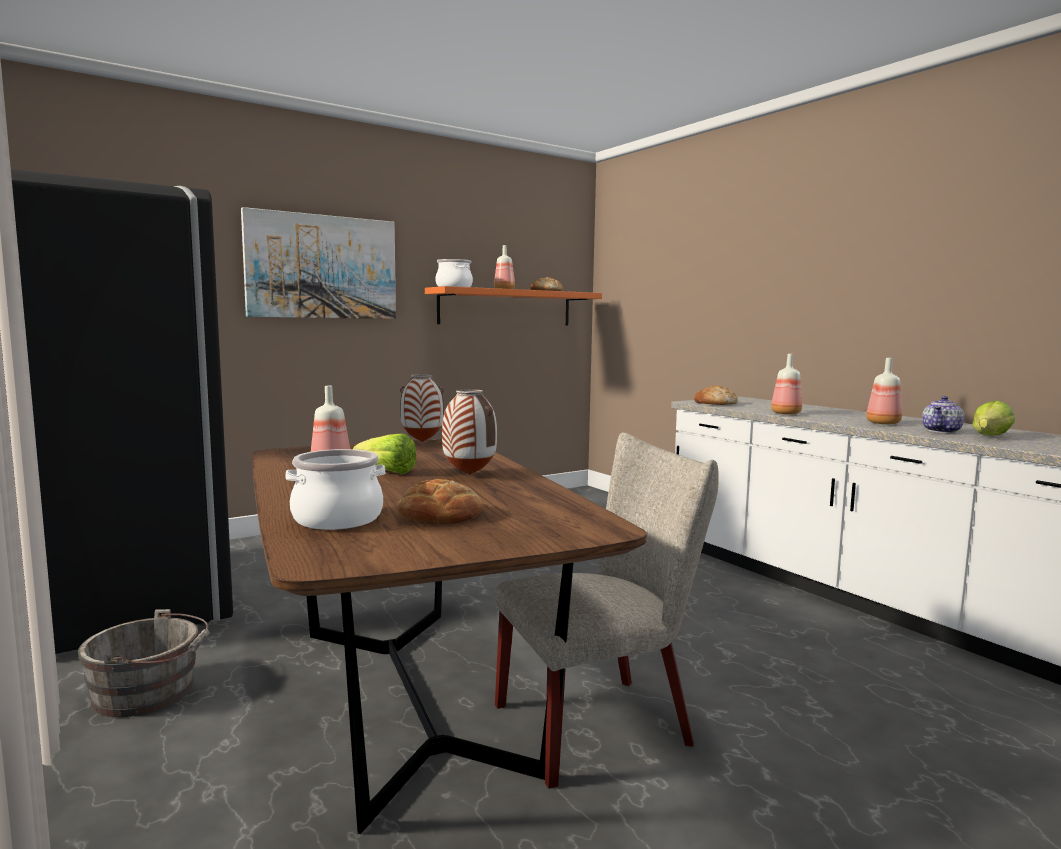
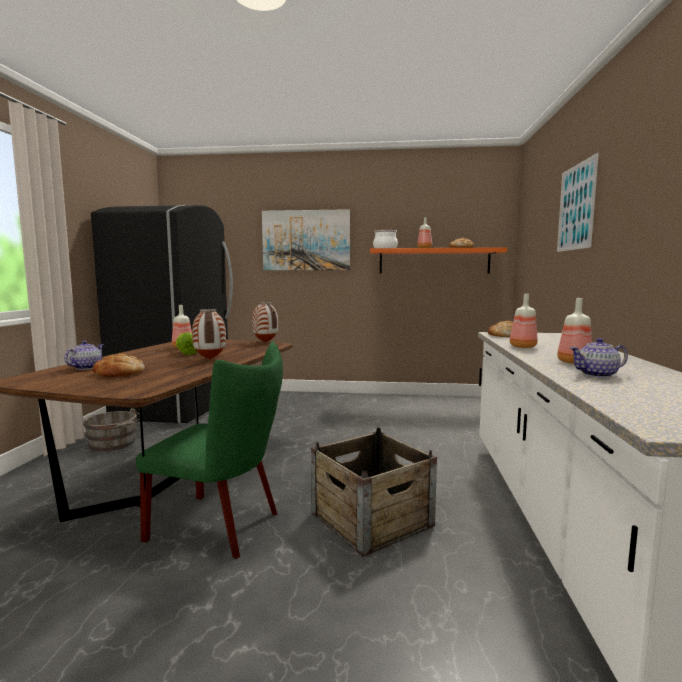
camera: 40 degrees right, 0 degrees up
cooking pot [285,449,386,530] -> teapot [64,341,104,370]
beige chair [495,432,719,789] -> green chair [136,342,283,559]
lettuce [972,400,1015,436] -> none
none -> crate [311,428,437,557]
none -> picture [557,153,599,252]

